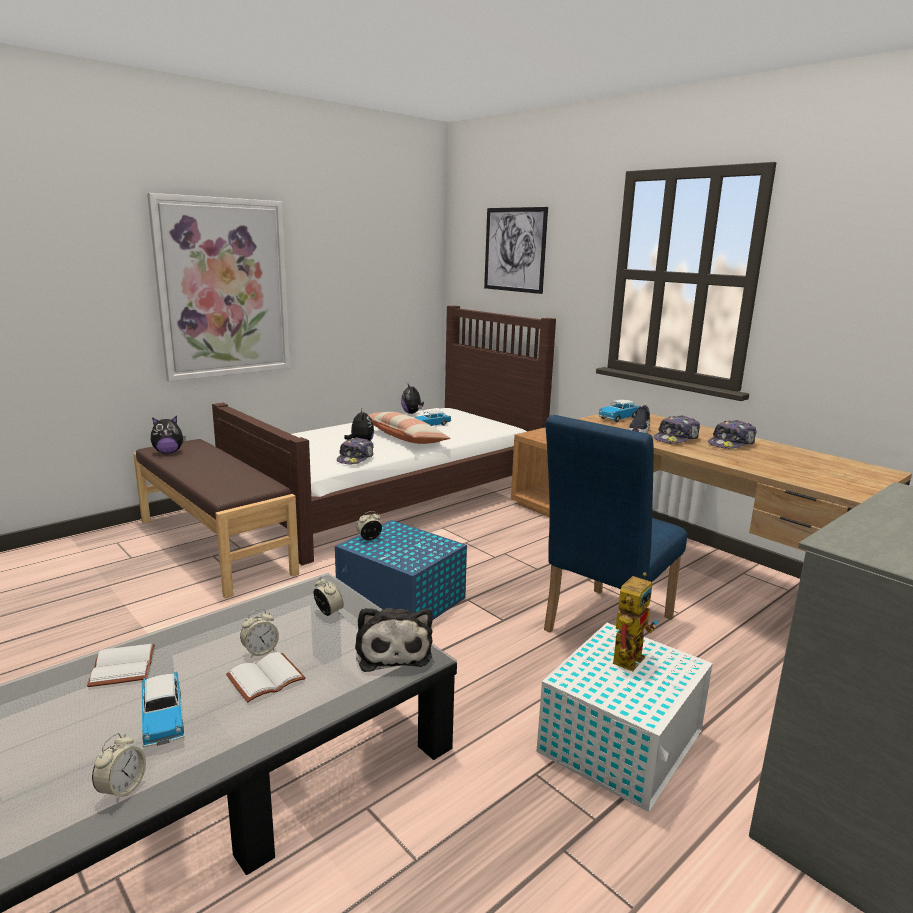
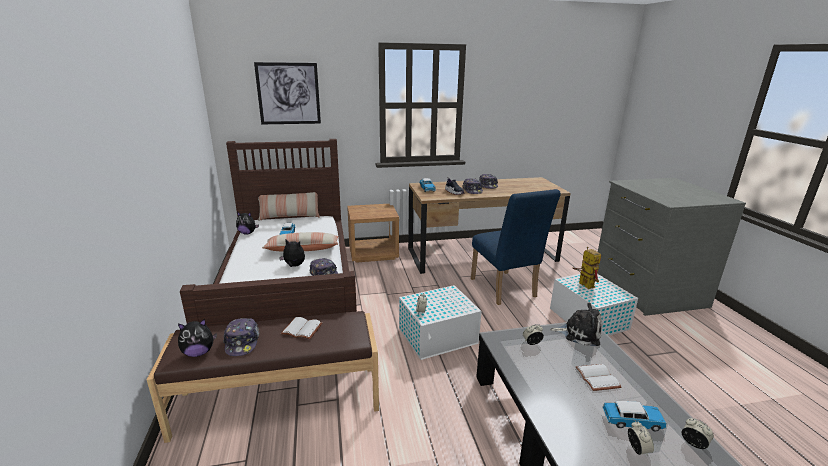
camera: 60 degrees left, 5 degrees up
white book [87,644,155,687] -> white book moved to [280,317,322,339]
picture [147,193,290,382] -> none
plush toy [151,416,186,454] -> plush toy turned 60 degrees clockwise [178,319,217,357]
alarm clock [240,609,279,658] -> alarm clock moved to [628,421,654,457]
blue storage box [335,520,467,620] -> white storage box [399,285,482,360]
none -> cap [223,318,259,356]
none -> pillow [258,192,320,221]

